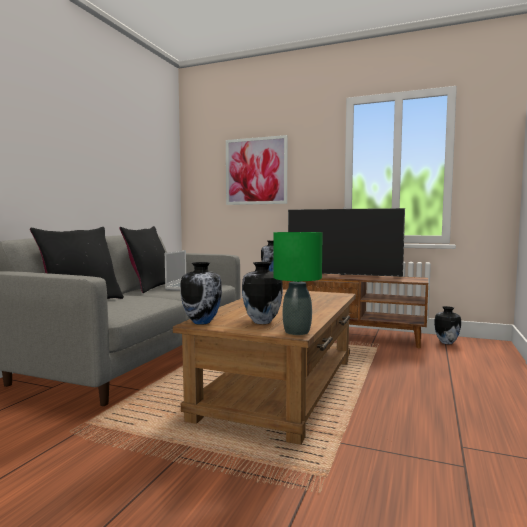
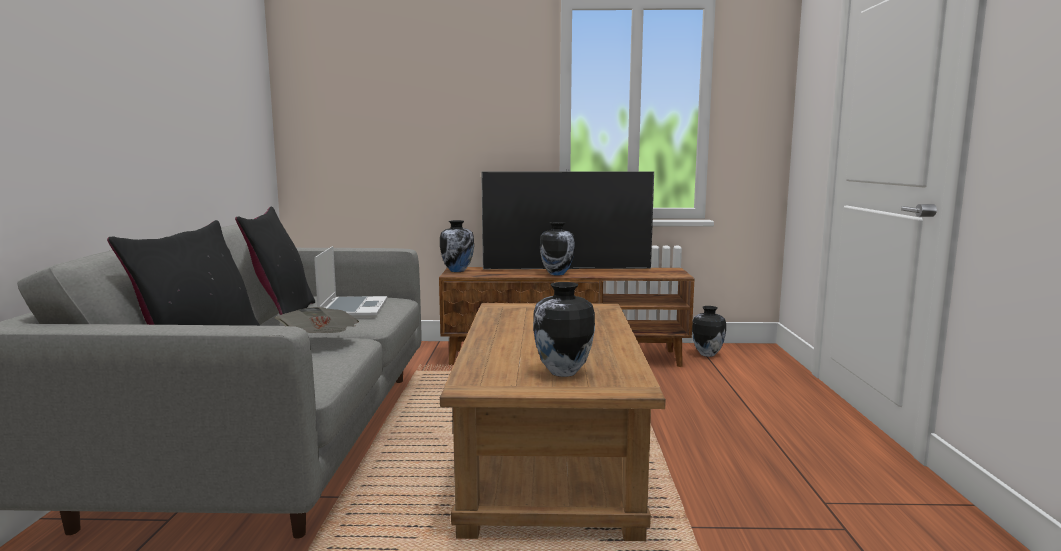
camera: 20 degrees left, 5 degrees up
vase [180,262,222,325] -> vase moved to [540,222,575,276]
picture [226,135,288,205] -> none
green table lamp [274,232,323,335] -> none
none -> newspaper [274,307,359,333]

